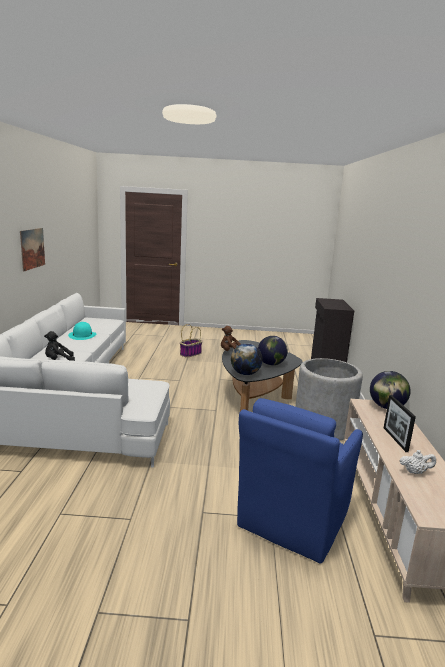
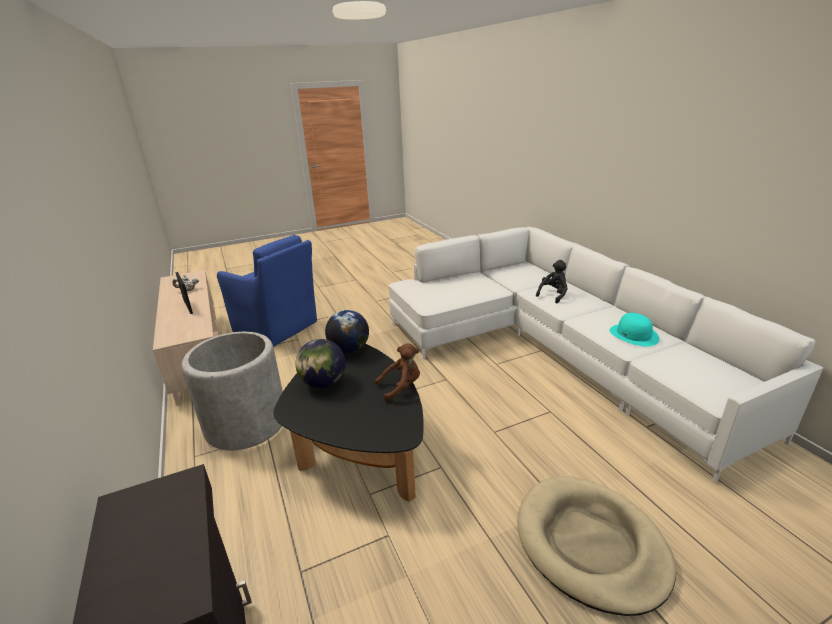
camera: 155 degrees right, 10 degrees up
picture [20,228,45,272] -> none
basket [180,324,202,358] -> beige dog bed [517,476,676,616]
blue armchair [237,398,363,564] -> blue armchair turned 120 degrees clockwise [217,235,317,347]
globe [370,371,411,409] -> none

